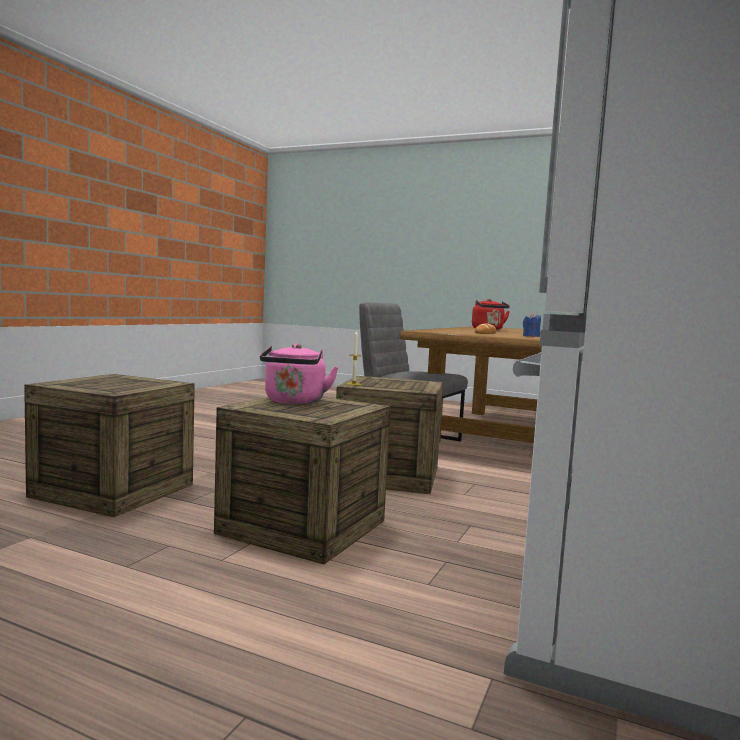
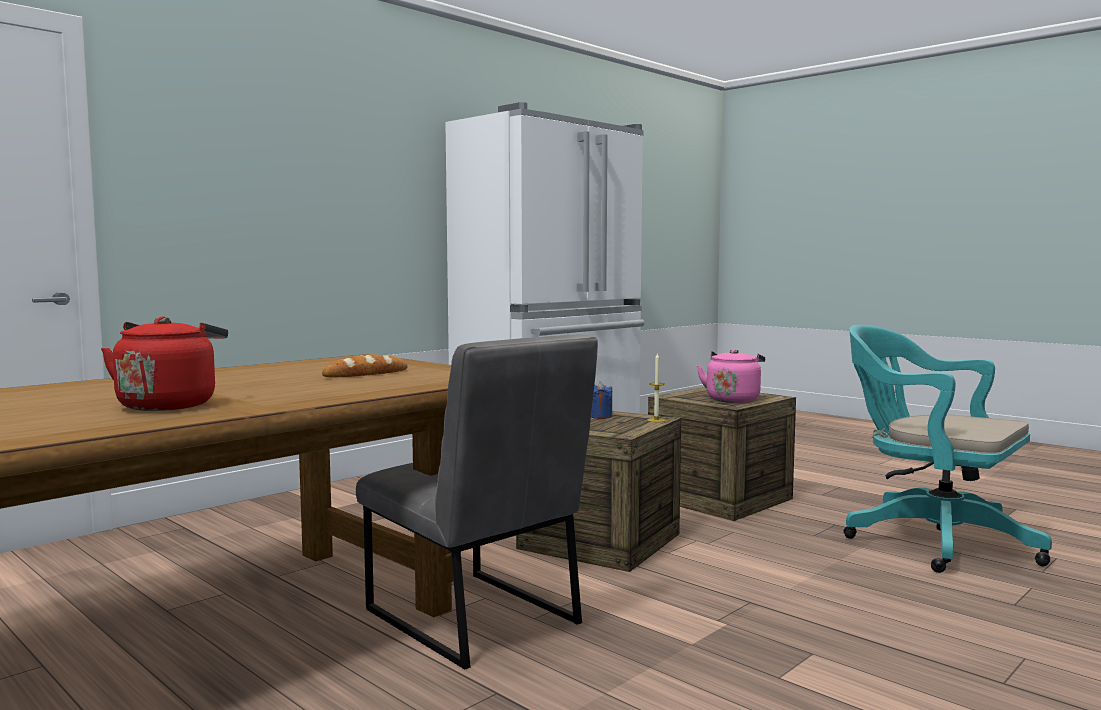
camera: 160 degrees left, 0 degrees up
crate [24,374,195,517] -> turquoise office chair [843,325,1052,573]
blue candle [523,313,541,337] -> blue candle moved to [591,382,612,419]

